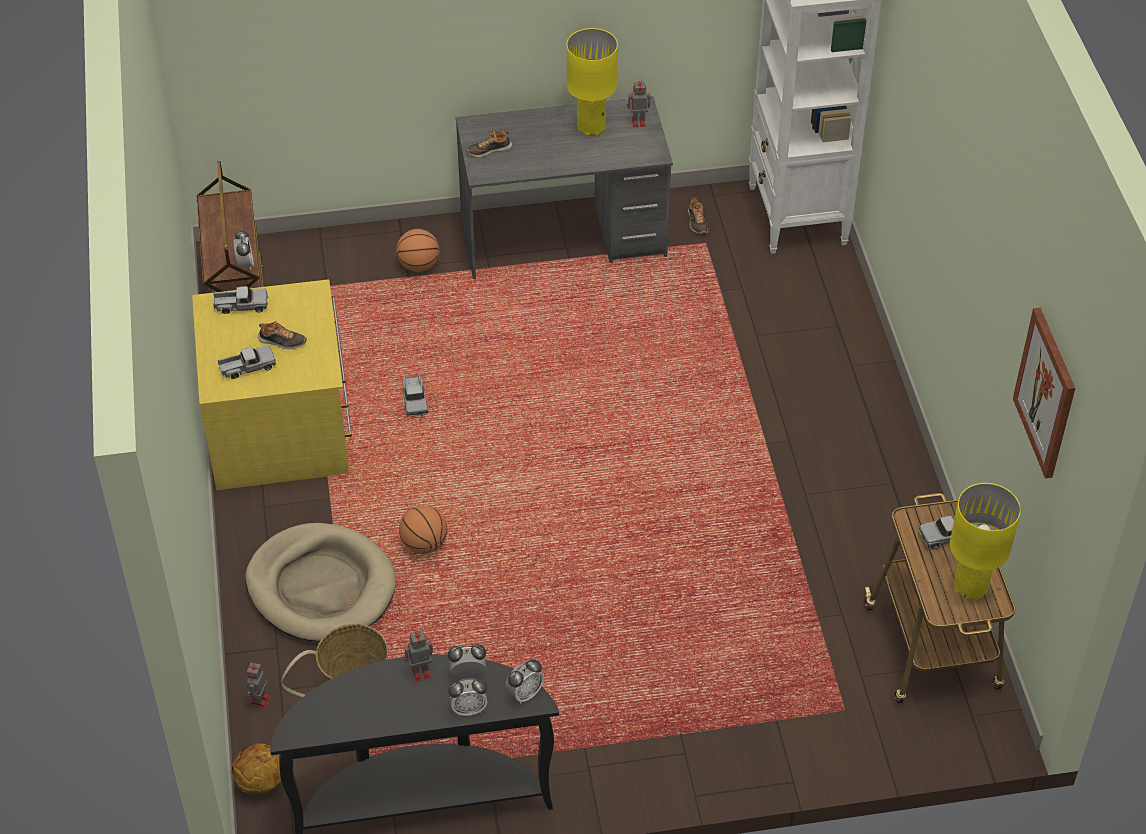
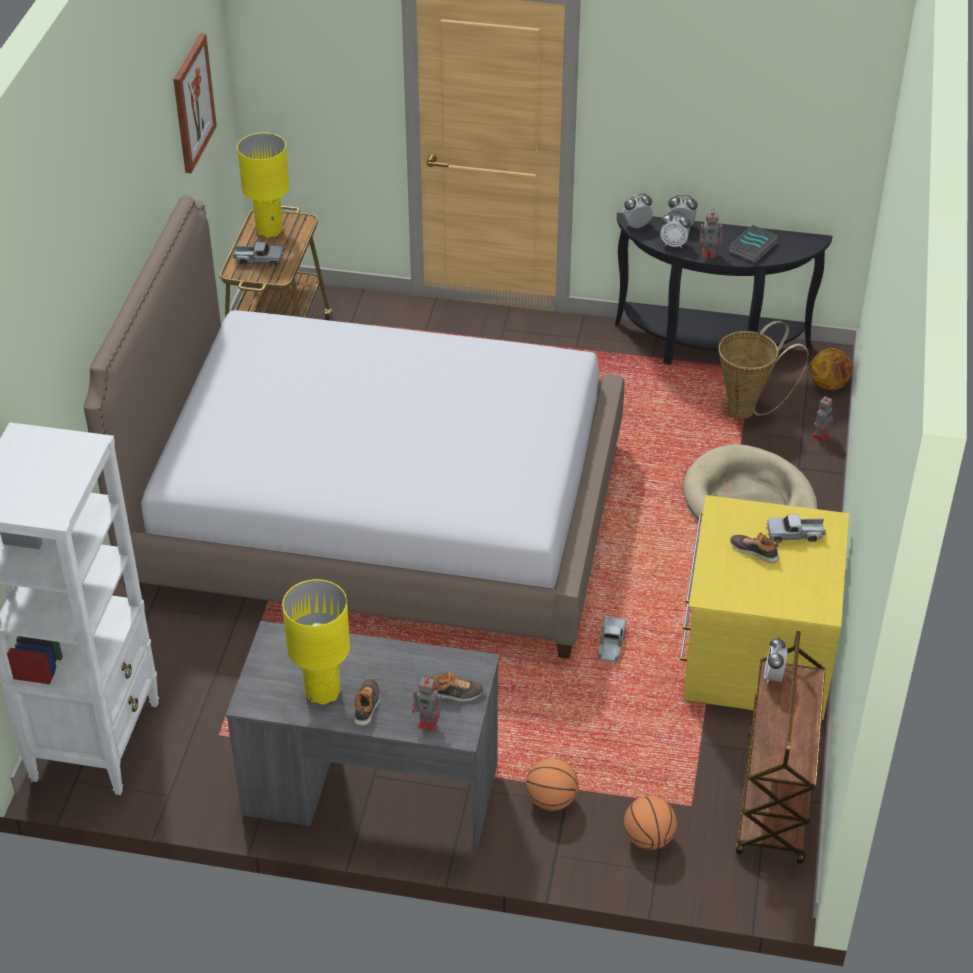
camera: 160 degrees left, 5 degrees down
toy truck [213,286,268,314] -> none
basketball [399,506,447,554] -> basketball moved to [624,796,677,850]
toy robot [627,79,650,127] -> toy robot moved to [412,676,445,731]
shoe [688,197,708,234] -> shoe moved to [354,678,381,726]
none -> bed [84,195,624,659]
none -> book [729,225,779,263]

